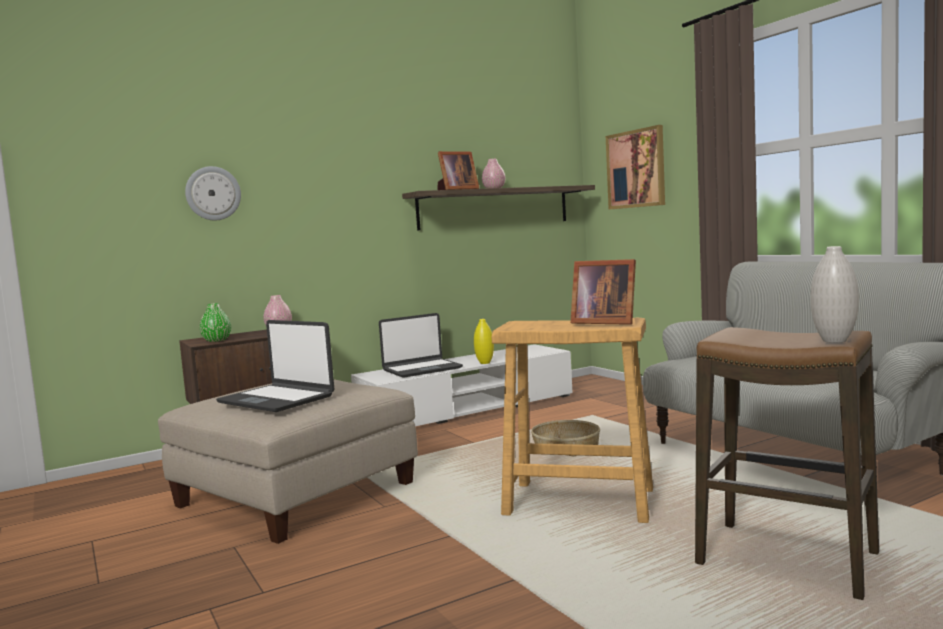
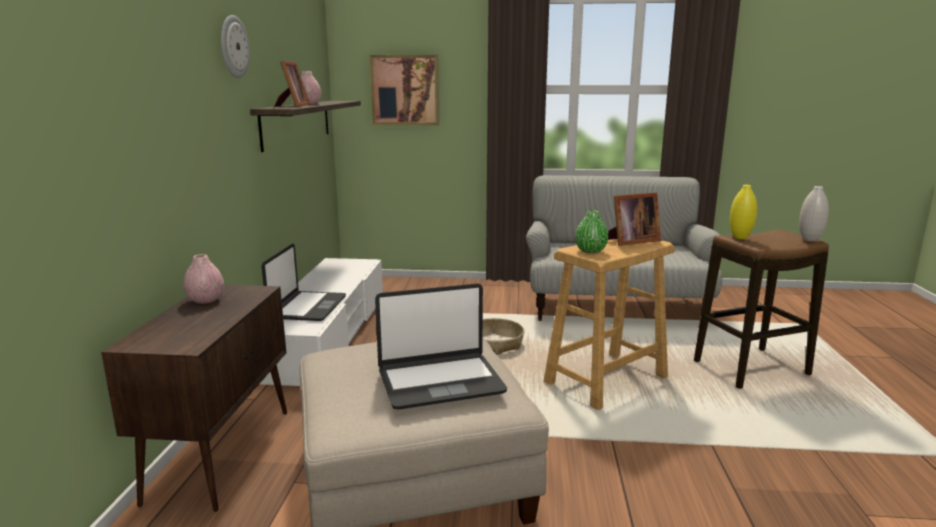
camera: 55 degrees left, 10 degrees up
wall clock [185,166,241,221] -> wall clock moved to [221,15,250,78]
green vase [200,303,231,342] -> green vase moved to [575,210,608,253]
yellow vase [474,319,494,364] -> yellow vase moved to [730,185,757,239]

